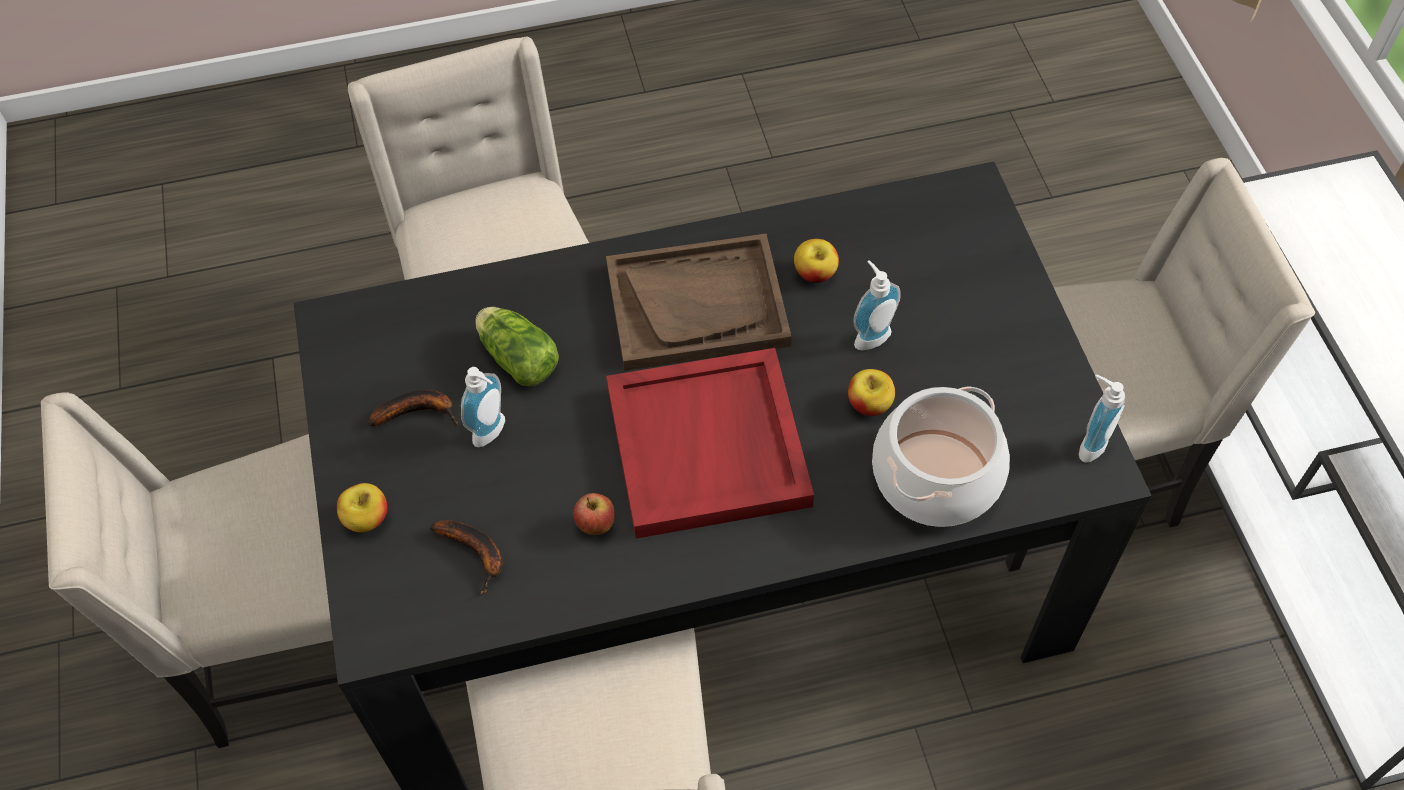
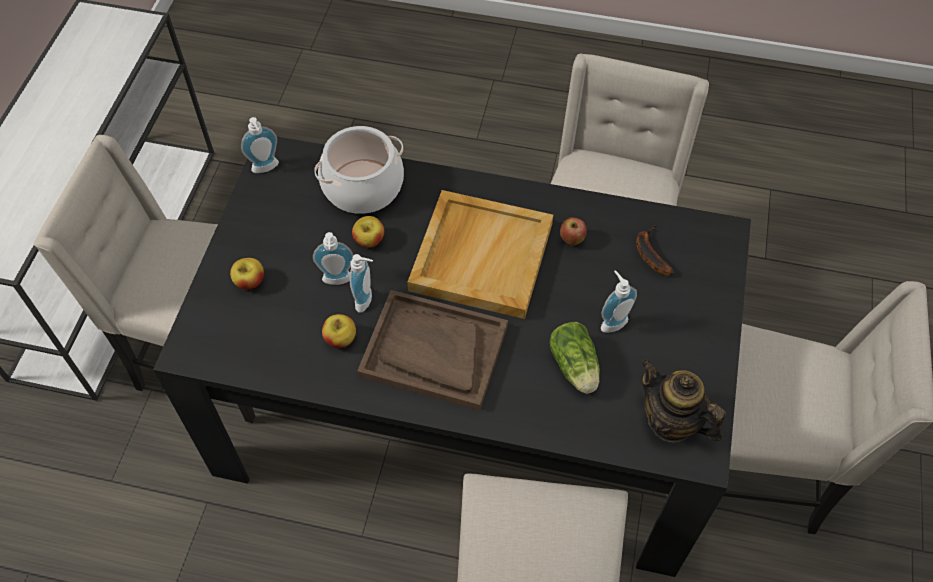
camera: 155 degrees left, 0 degrees up
apple [337,483,388,532] -> apple moved to [230,258,264,290]
banana [368,390,458,427] -> none
red tray [606,348,814,539] -> beige tray [407,190,553,319]
none -> soap dispenser [350,254,373,313]
none -> teapot [641,359,726,442]

